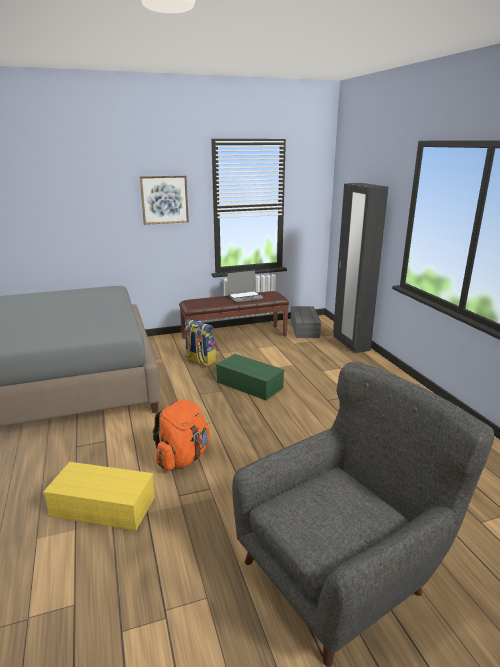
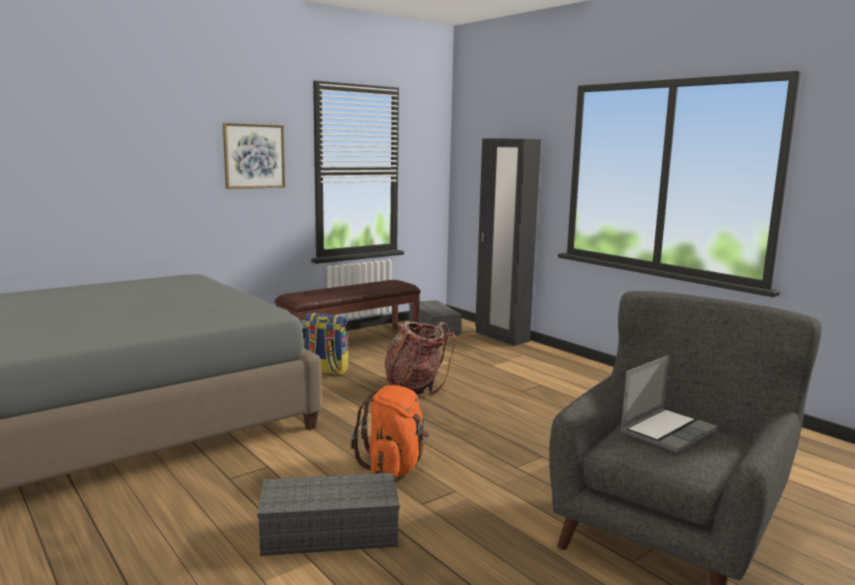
camera: 20 degrees left, 10 degrees down
yellow storage box [43,462,155,531] -> grey storage box [257,473,400,556]
green storage box [216,354,284,400] -> backpack [385,322,456,395]
laptop [227,270,263,303] -> laptop moved to [620,355,717,453]

